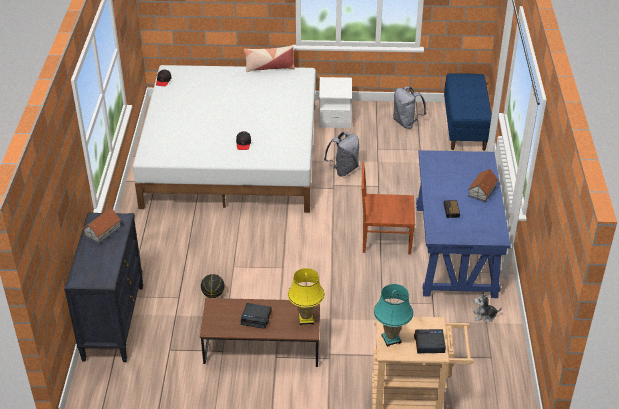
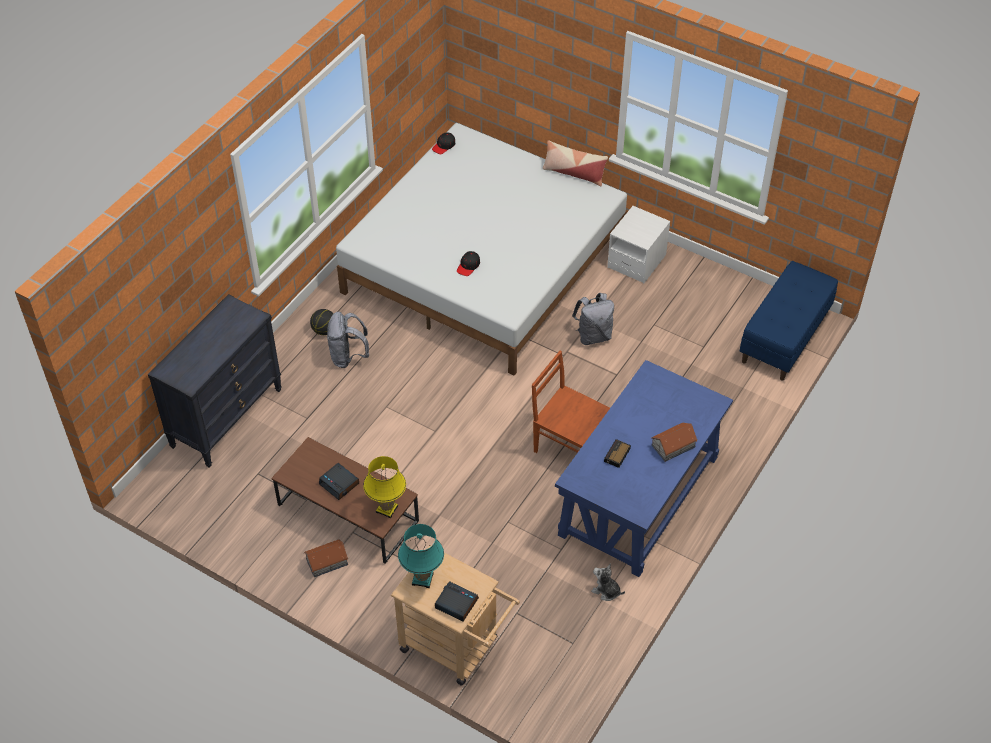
camera: 30 degrees right, 10 degrees up
toy house [82,208,121,244] -> toy house moved to [304,539,348,577]
basketball [201,274,225,298] -> basketball moved to [310,309,333,335]
grey backpack [393,86,426,129] -> grey backpack moved to [327,312,369,368]

